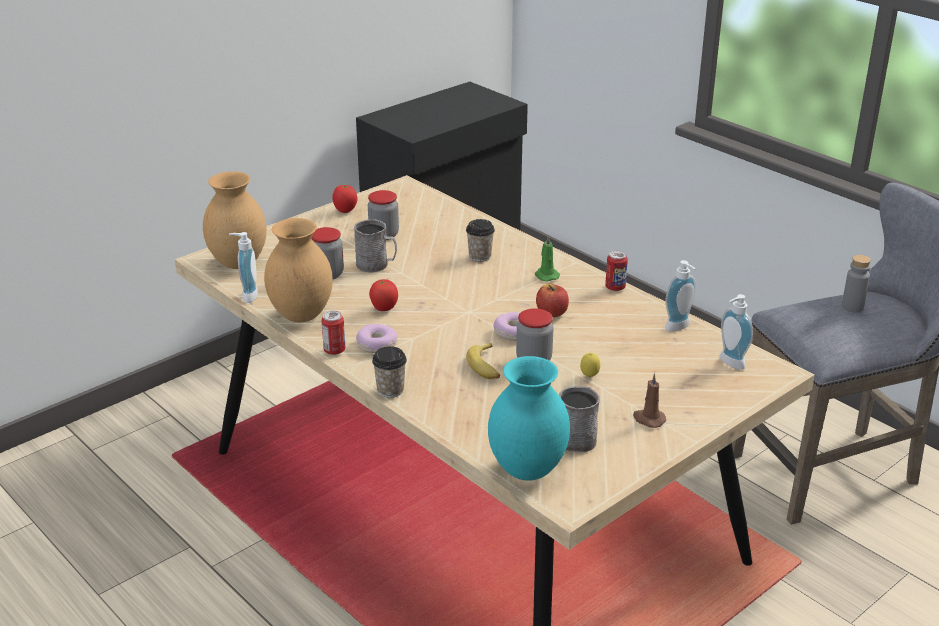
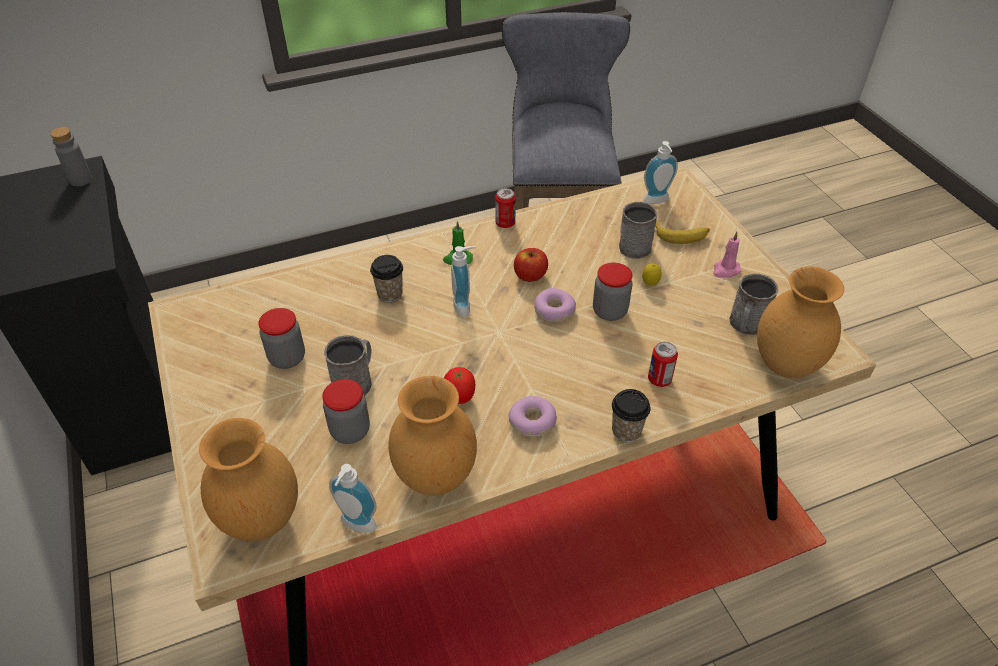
camera: 70 degrees left, 15 degrees up
can [322,311,346,355] -> can moved to [648,342,678,387]
tomato [332,184,357,213] -> none
banana [466,343,500,379] -> banana moved to [655,221,710,244]
turquoise vase [488,356,570,481] -> brown vase [757,266,844,378]
brown candle [633,373,666,428] -> pink candle [713,232,742,278]
soap dispenser [665,260,696,332] -> soap dispenser moved to [451,246,476,317]
grey bottle [842,255,871,313] -> grey bottle moved to [50,127,92,186]
none -> grey mug [619,202,657,259]

